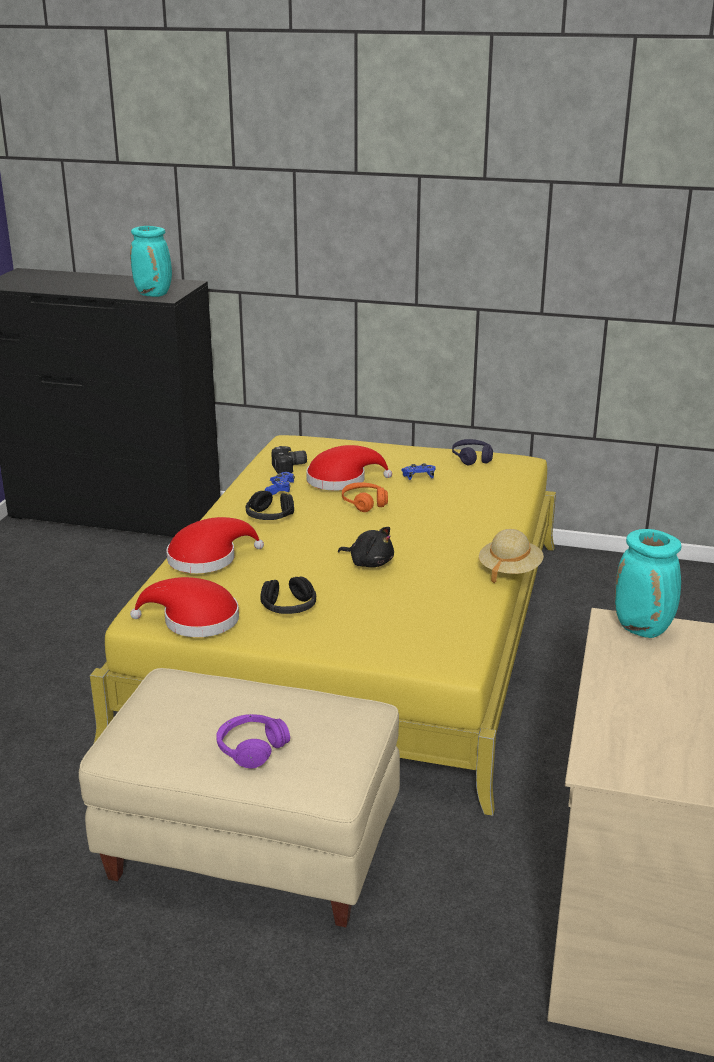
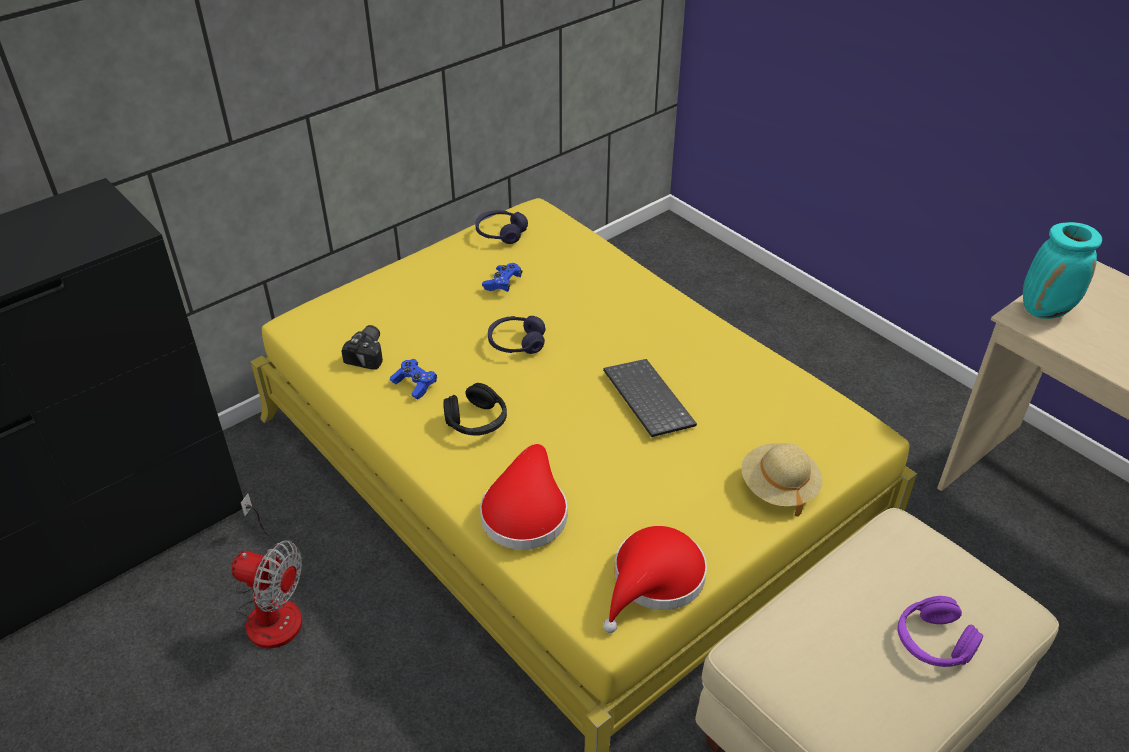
camera: 55 degrees left, 15 degrees up
turquoise vase [130,226,172,297] -> none
black headphones [260,576,316,614] -> none
red hat [306,445,392,491] -> none
black plush toy [338,527,394,567] -> keyboard [603,359,697,437]
orange headphones [342,482,388,512] -> purple headphones [488,316,545,354]
beige hat [479,529,544,584] -> beige hat moved to [741,443,823,517]
none -> fan [231,494,302,649]

